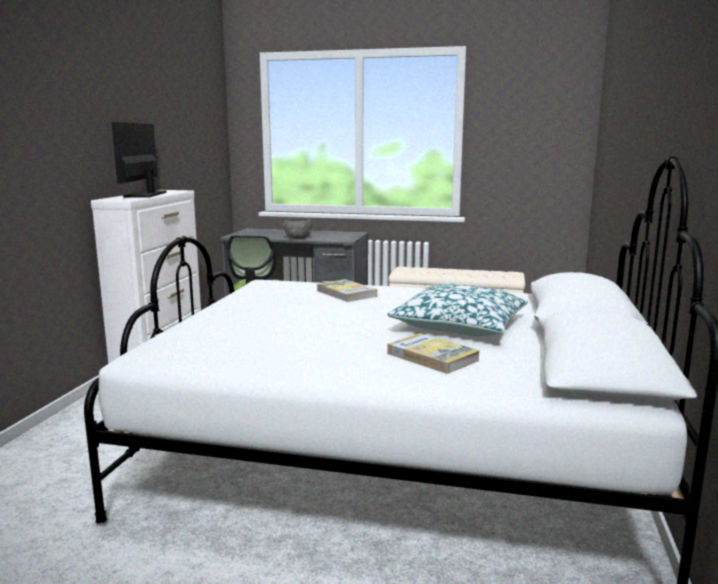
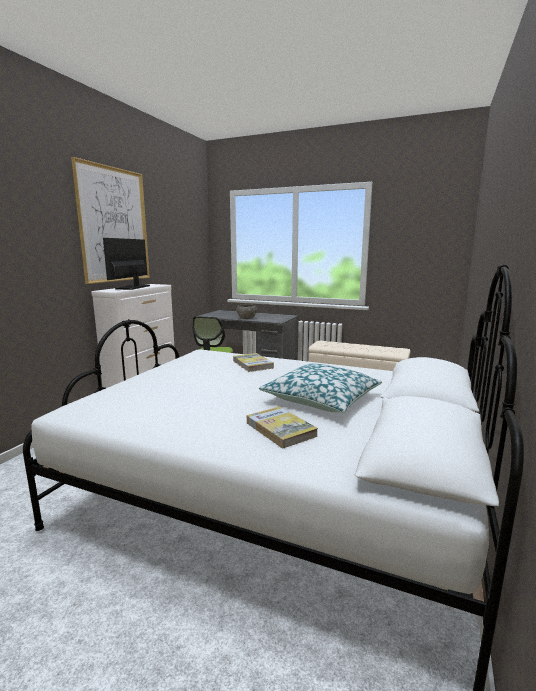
camera: 10 degrees right, 0 degrees up
none -> picture [71,157,150,284]

